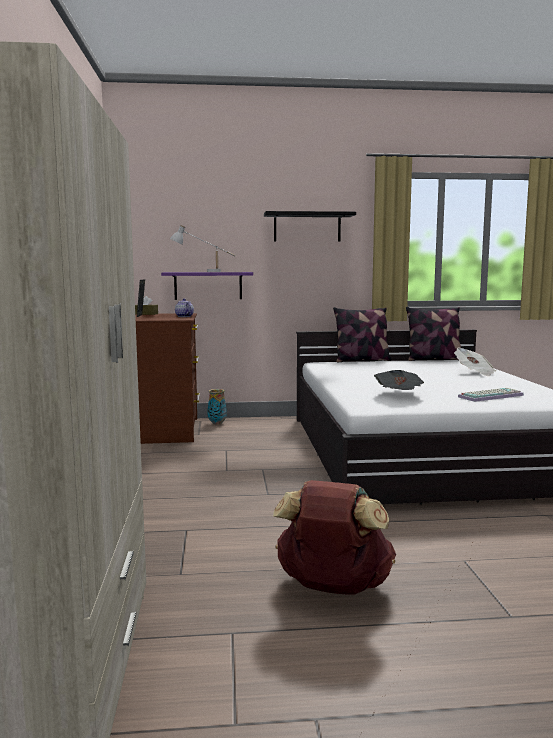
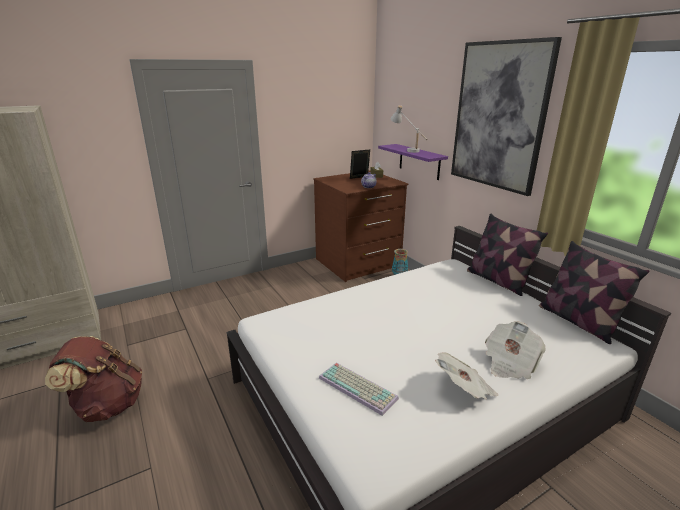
camera: 65 degrees right, 15 degrees up
black shelf [264,211,356,242] -> picture [451,37,562,196]
newspaper [374,370,424,390] -> newspaper moved to [435,352,498,399]

